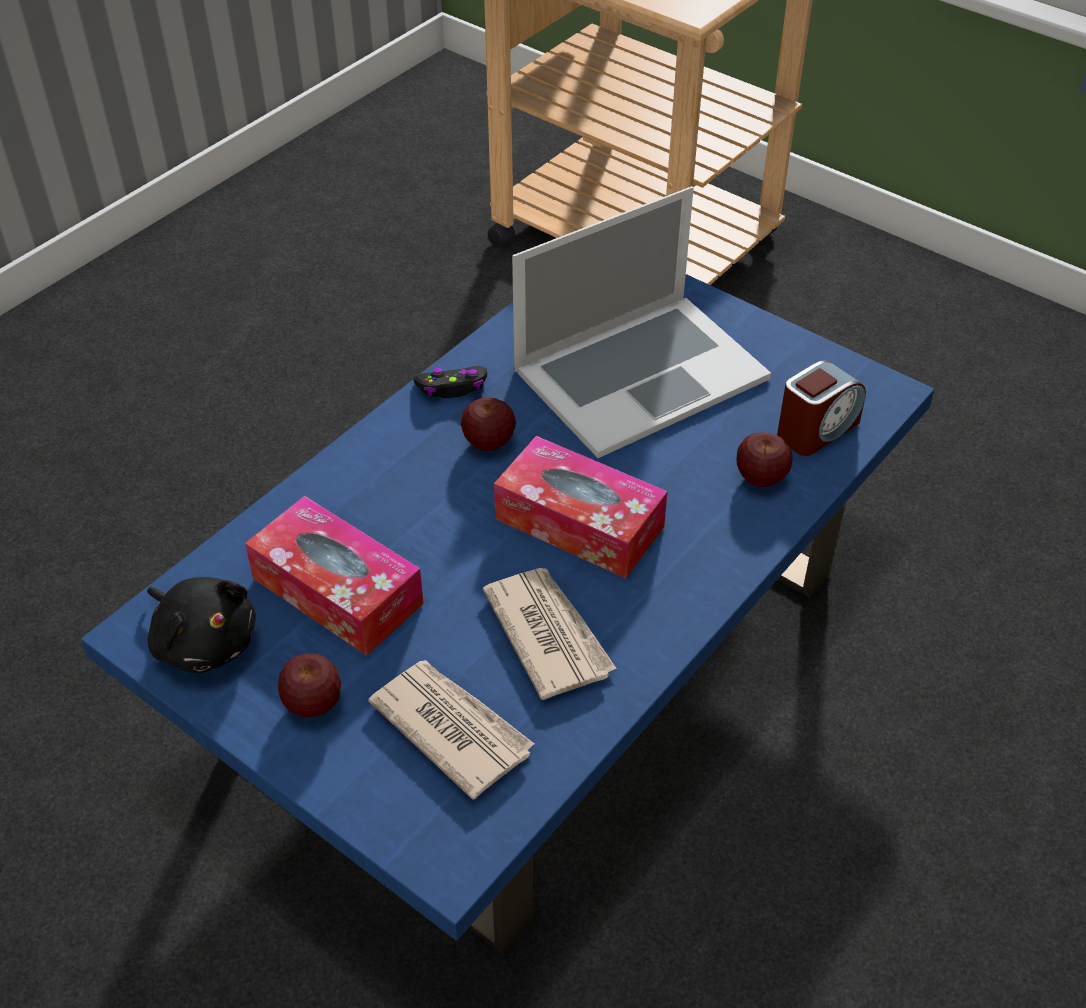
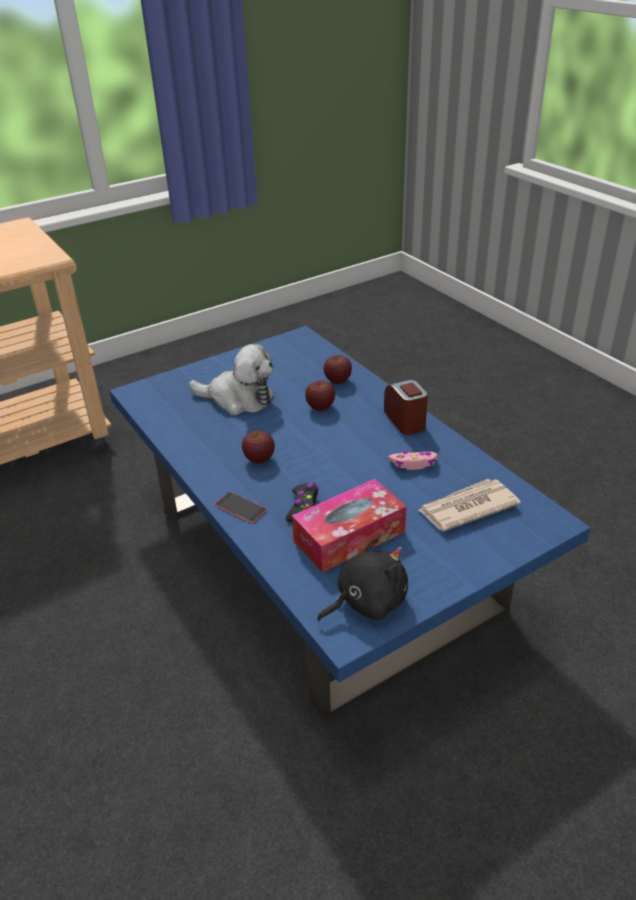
camera: 70 degrees left, 10 degrees down
apple [278,654,341,717] -> apple moved to [305,381,335,411]
black game controller [413,366,487,398] -> black game controller moved to [286,483,319,522]
newspaper [483,568,617,700] -> pink game controller [388,450,437,470]
tissue box [494,436,668,578] -> none
laptop [512,186,771,458] -> plush toy [189,344,274,415]
alarm clock [777,360,866,456] -> alarm clock moved to [384,380,428,435]
none -> phone [215,492,267,523]

